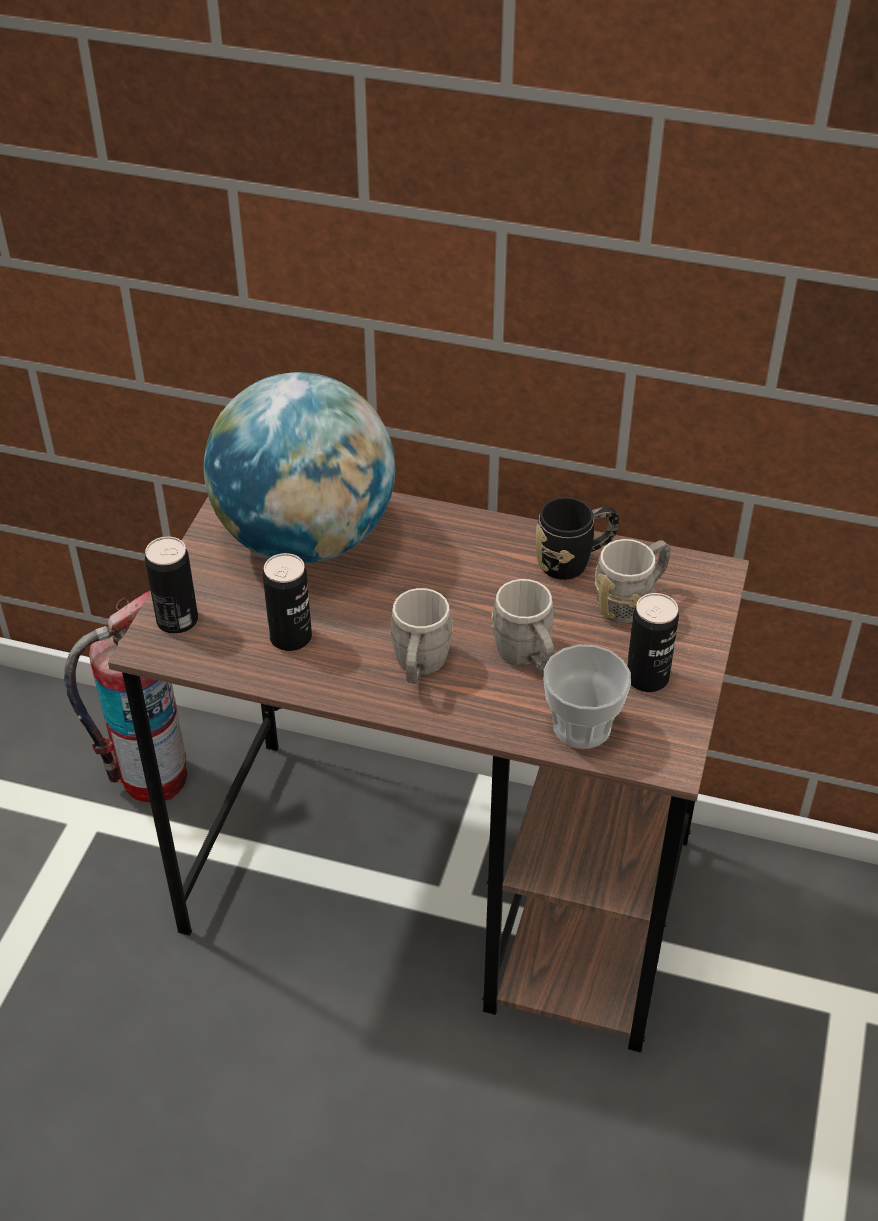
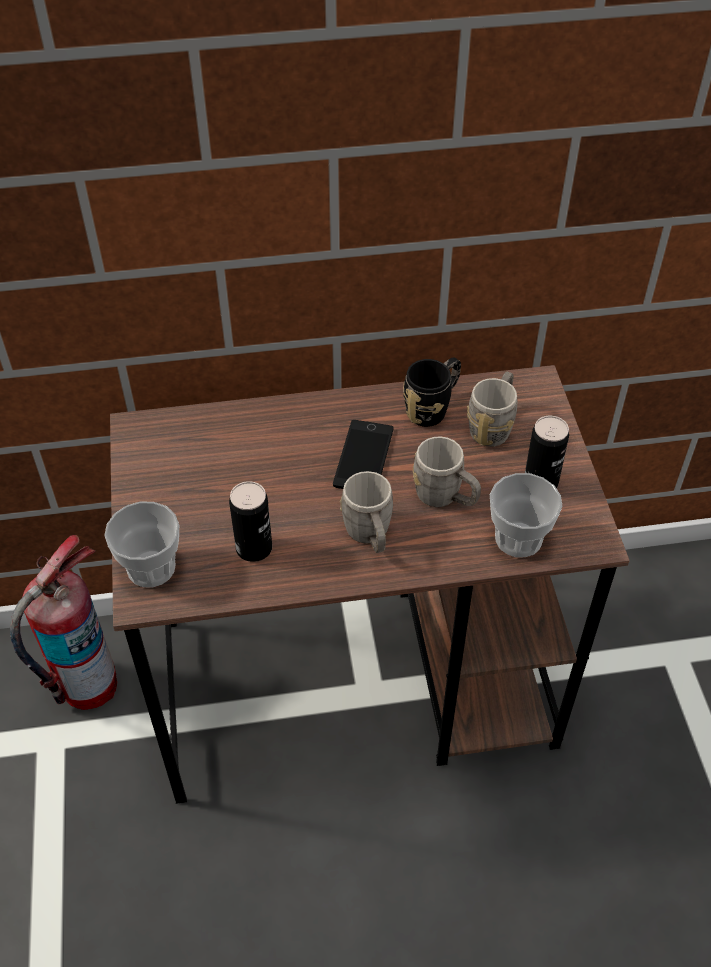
camera: 25 degrees left, 5 degrees up
can [145,537,198,634] -> cup [104,501,179,587]
globe [204,372,395,563] -> none
none -> phone [333,420,394,489]

